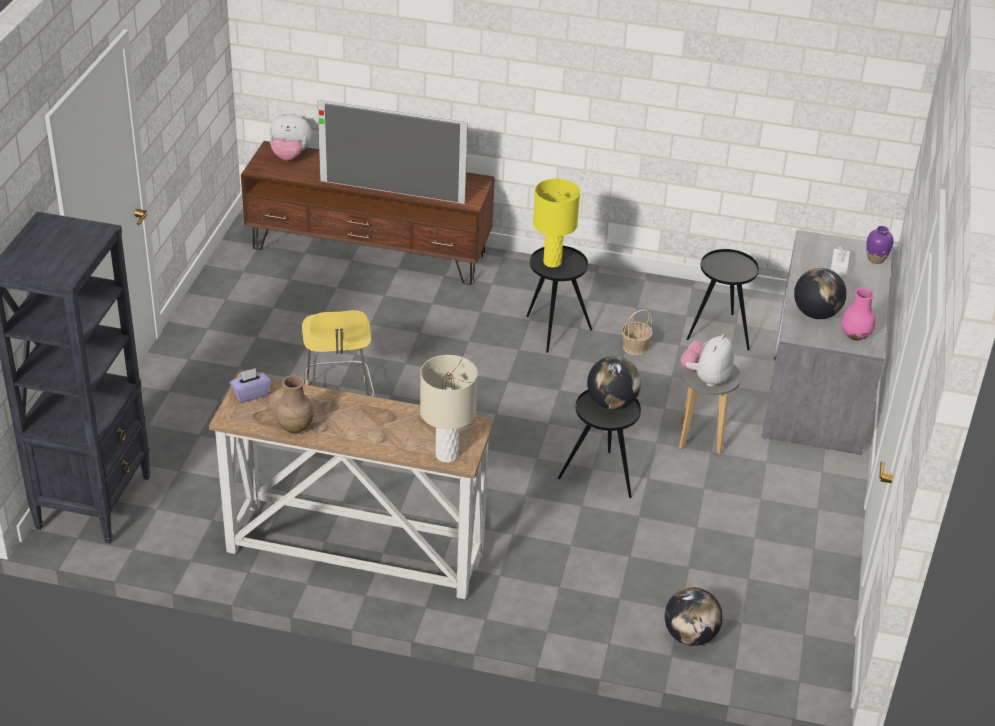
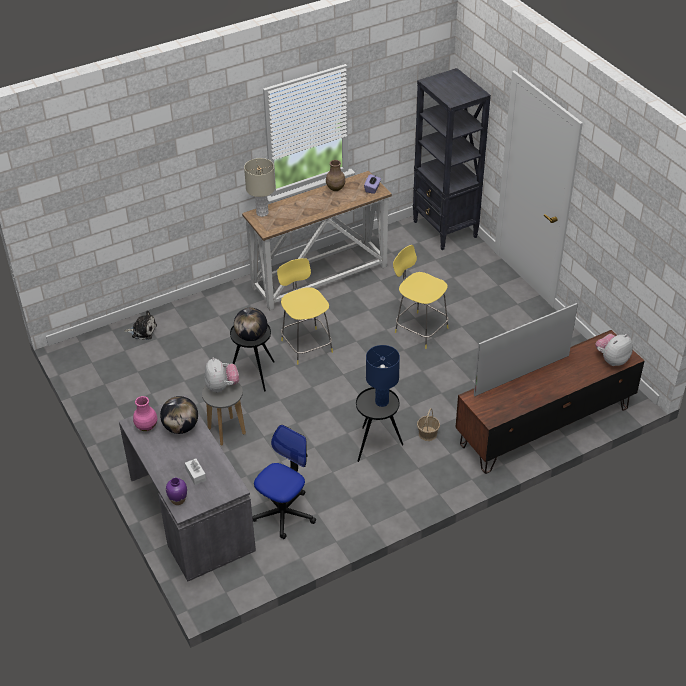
camera: 140 degrees right, 5 degrees up
yellow table lamp [533,178,580,268] -> blue table lamp [366,345,400,407]
basket [621,309,653,355] -> basket moved to [417,408,440,441]
globe [665,587,723,646] -> plush toy [124,310,157,340]
black side table [687,249,759,351] -> office chair [252,425,316,539]
none -> yellow stool [277,258,333,365]

